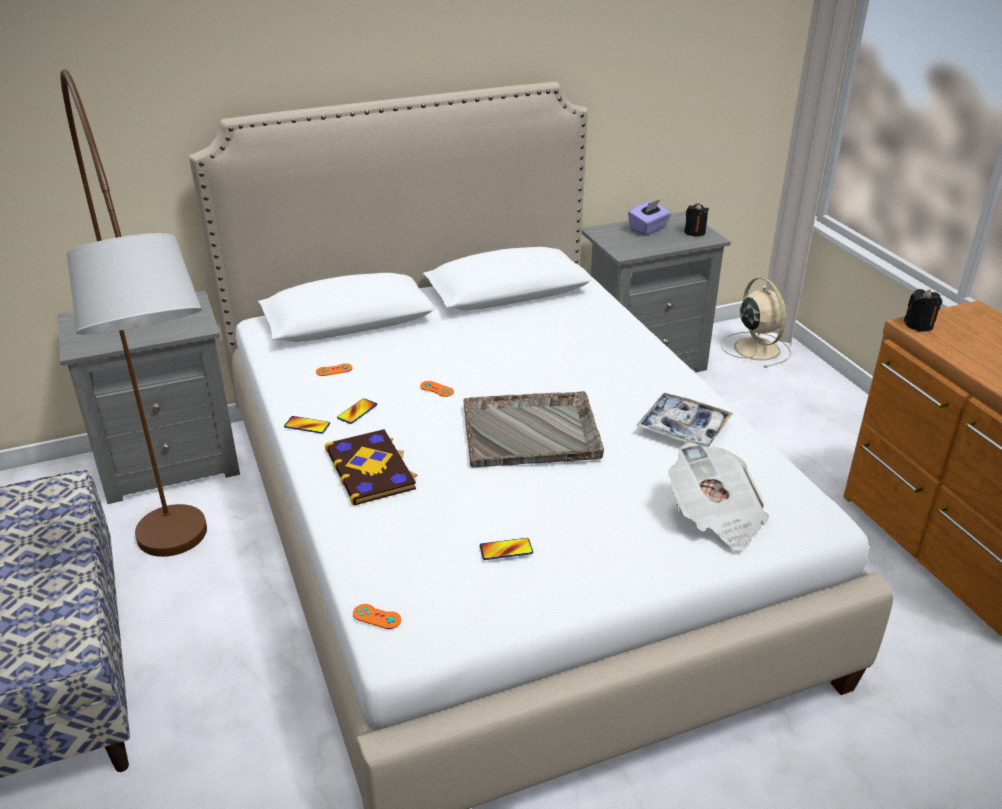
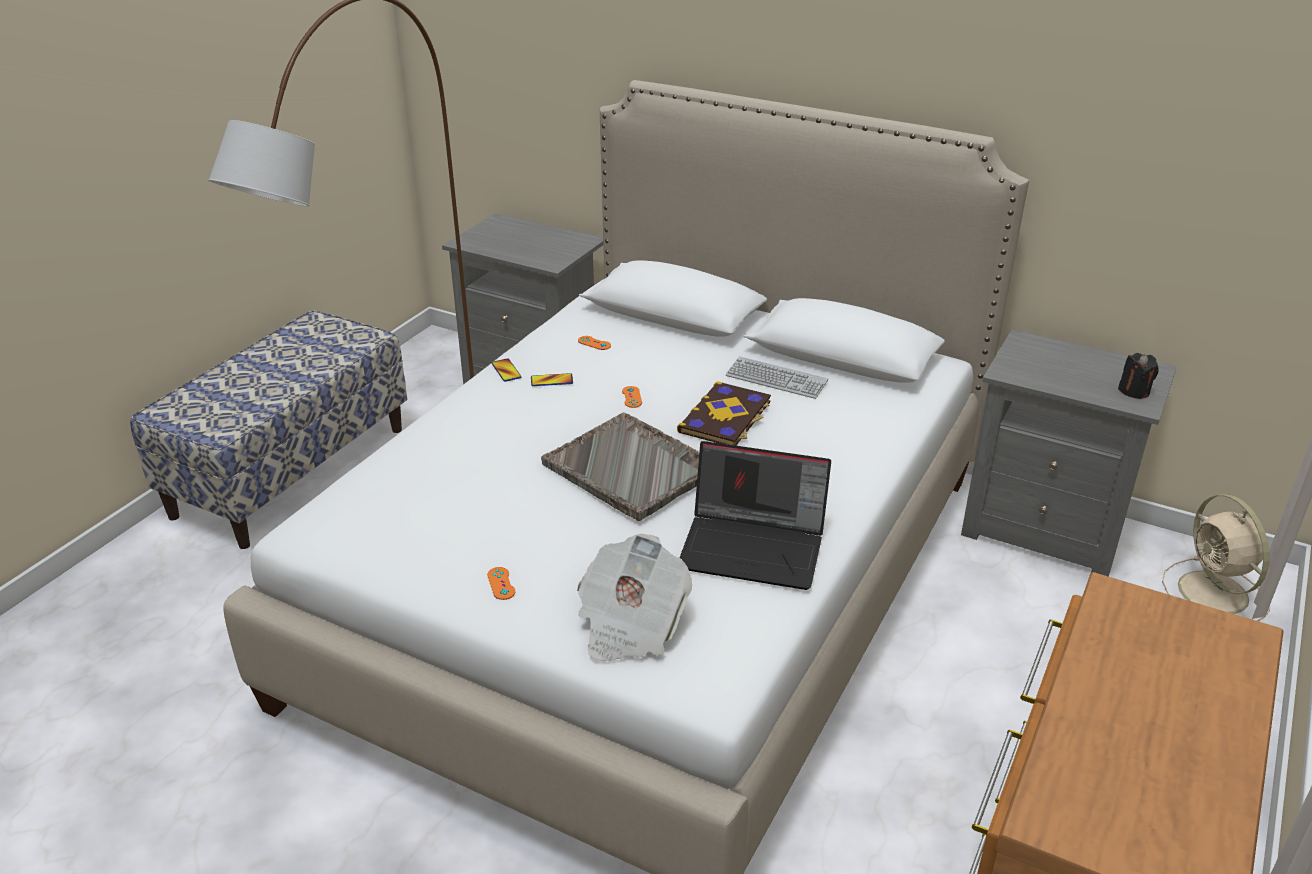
camera: 50 degrees right, 0 degrees up
book [325,429,418,505] -> book moved to [677,381,771,446]
orange game controller [353,604,401,629] -> orange game controller moved to [487,567,515,600]
phone [480,538,533,560] -> none
purple tissue box [628,200,671,236] -> none
tray [636,393,733,447] -> laptop [680,441,831,590]
beige fan [721,277,791,368] -> beige fan turned 135 degrees clockwise [1162,494,1270,621]
black candle [904,289,942,332] -> none
none -> keyboard [726,356,828,399]

